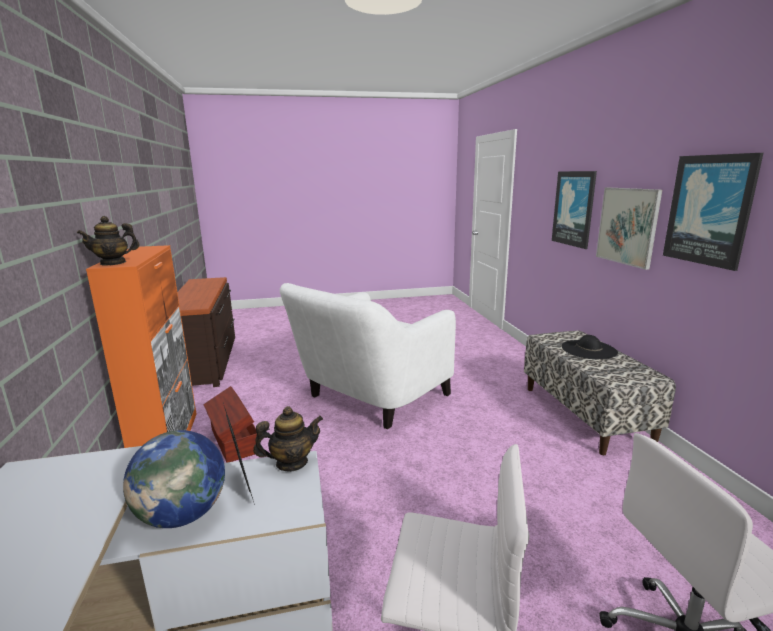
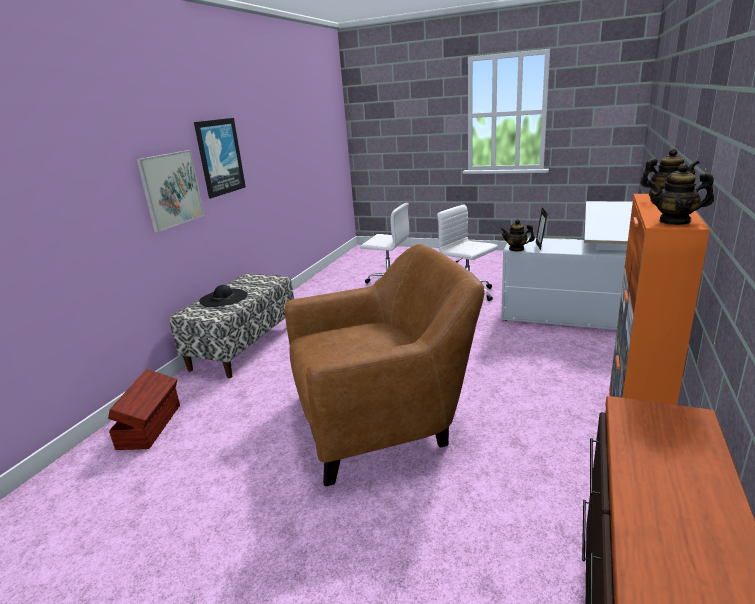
camera: 145 degrees left, 5 degrees up
globe [123,430,225,528] -> none
brown storage box [203,386,257,463] -> brown storage box moved to [108,369,180,450]
white armchair [280,283,456,429] -> brown armchair [285,244,485,486]
picture [552,171,597,249] -> none
none -> teapot [646,163,714,225]

